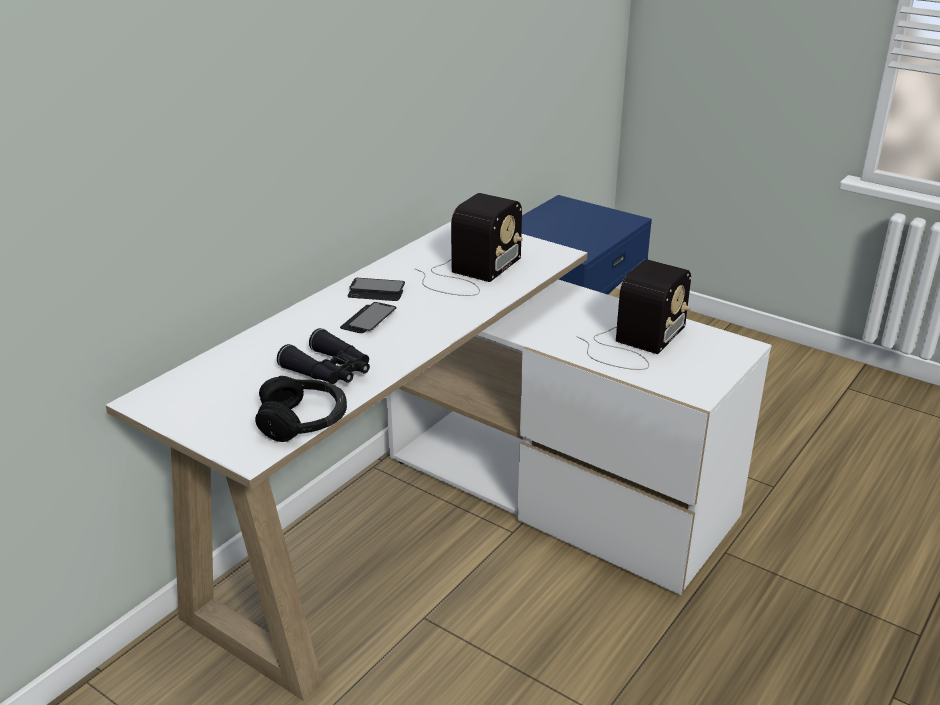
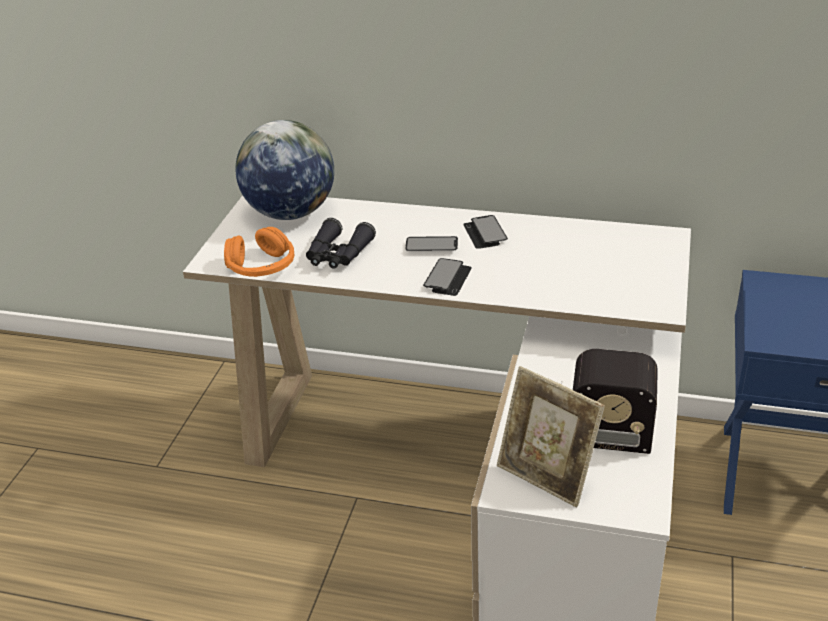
camera: 70 degrees right, 5 degrees up
black headphones [255,376,347,442] -> orange headphones [224,227,294,277]
radio [415,193,523,296] -> none
none -> globe [235,120,334,220]
none -> phone [423,258,472,296]
none -> picture frame [497,366,605,507]

